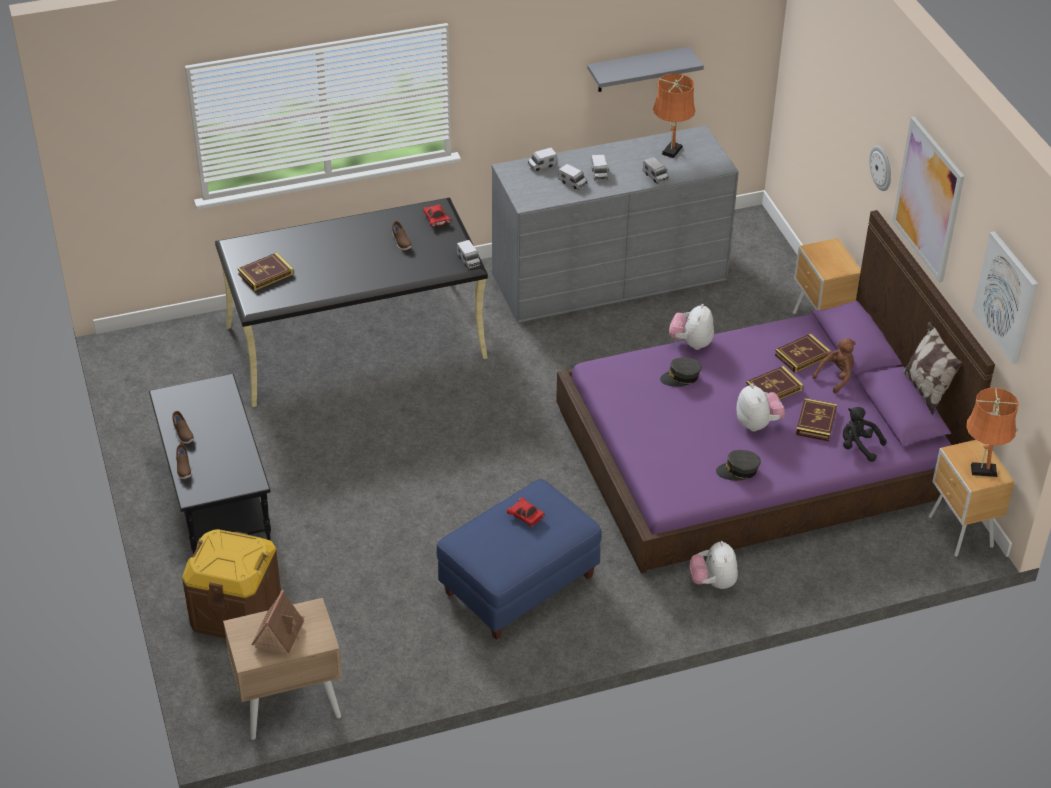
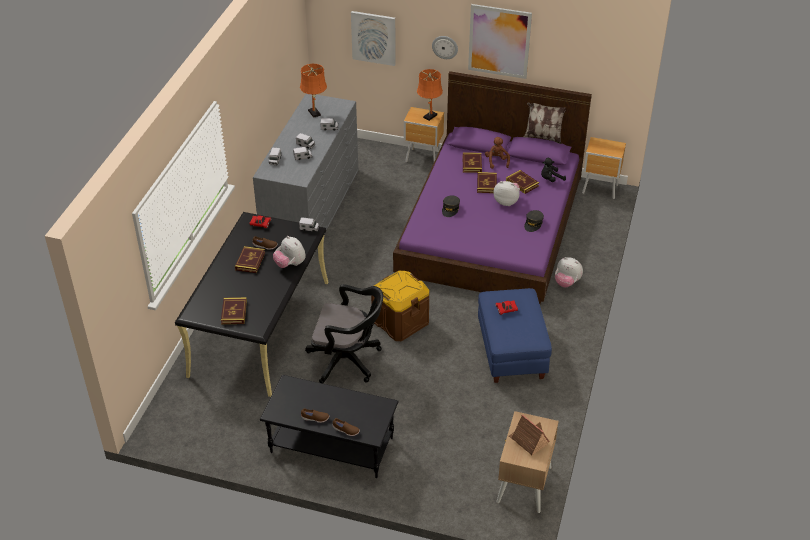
camera: 55 degrees left, 0 degrees up
brown storage box [182,529,281,638] -> brown storage box moved to [371,271,430,341]
grey shelf [587,47,704,92] -> none
plush toy [669,304,714,350] -> plush toy moved to [273,236,306,268]
orange table lamp [966,388,1019,477] -> orange table lamp moved to [417,69,443,121]
picture [972,231,1038,364] -> picture moved to [351,11,396,66]
none -> book [235,246,265,273]
none -> black office chair [305,284,383,384]

